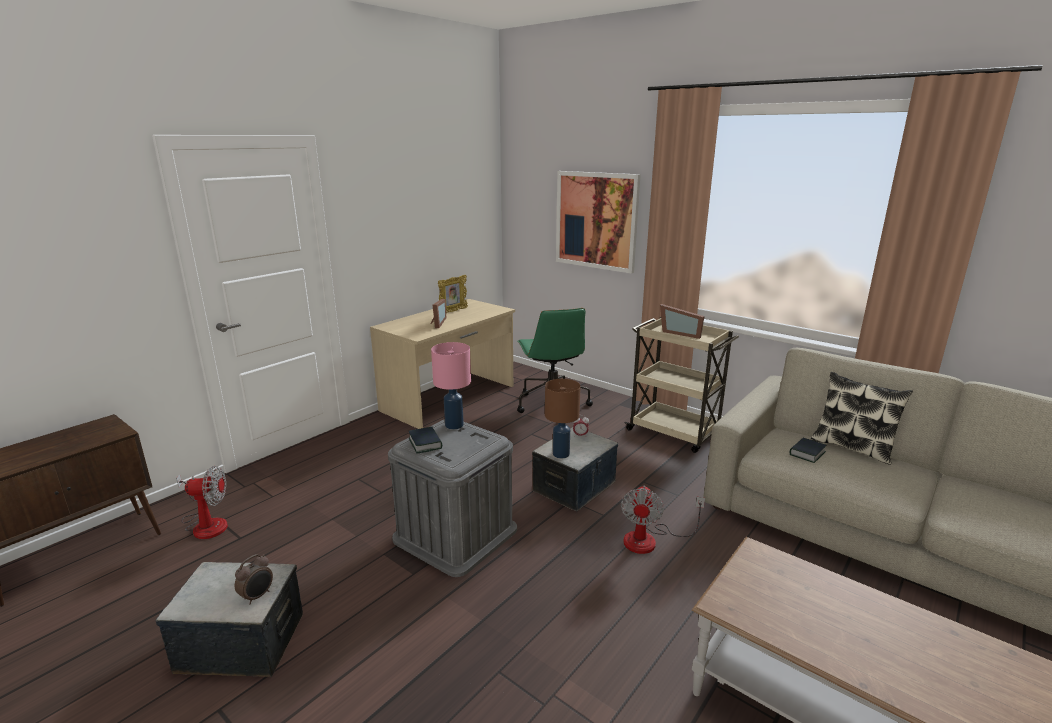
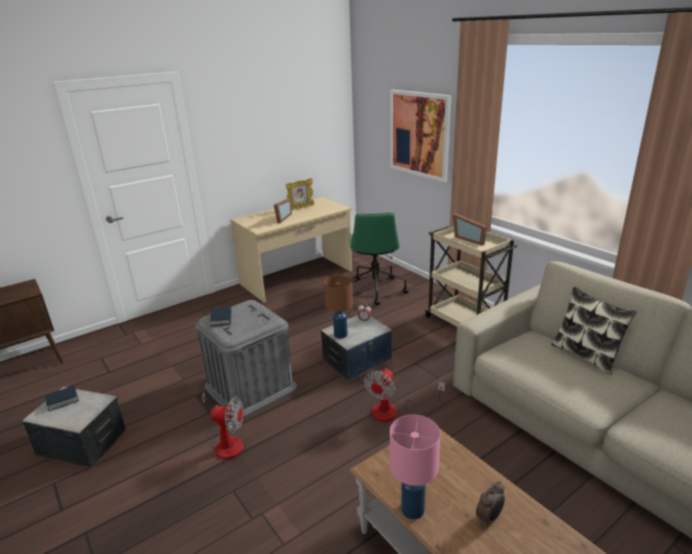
camera: 15 degrees right, 5 degrees up
fan [176,466,228,539] -> fan moved to [202,392,244,459]
alarm clock [235,554,273,605] -> alarm clock moved to [476,481,505,527]
pink table lamp [431,342,471,429] -> pink table lamp moved to [390,415,440,520]
book [790,438,826,463] -> book moved to [45,386,79,411]

